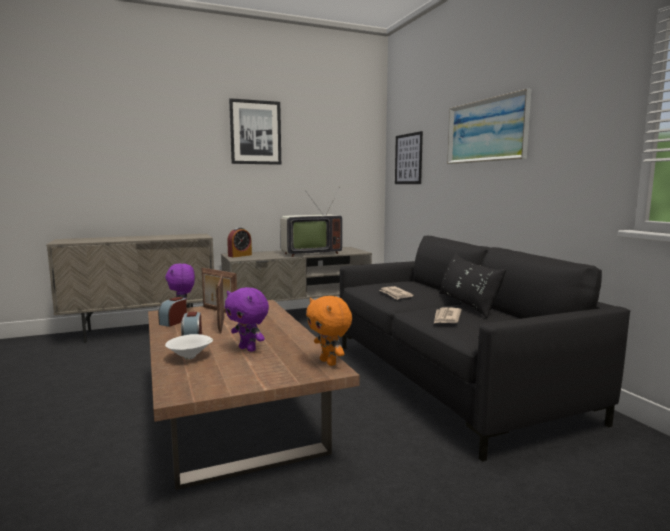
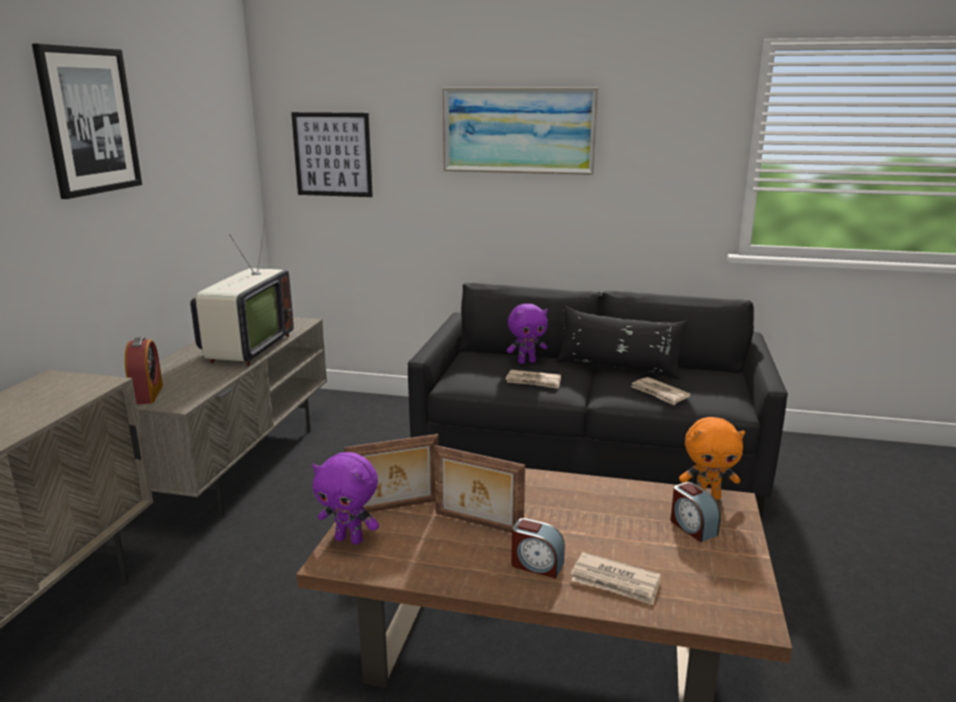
camera: 55 degrees left, 10 degrees up
alarm clock [158,297,187,327] -> alarm clock moved to [671,482,721,542]
white bowl [165,334,213,359] -> newspaper [570,552,661,605]
purple plush toy [225,287,269,352] -> purple plush toy moved to [507,304,548,364]

